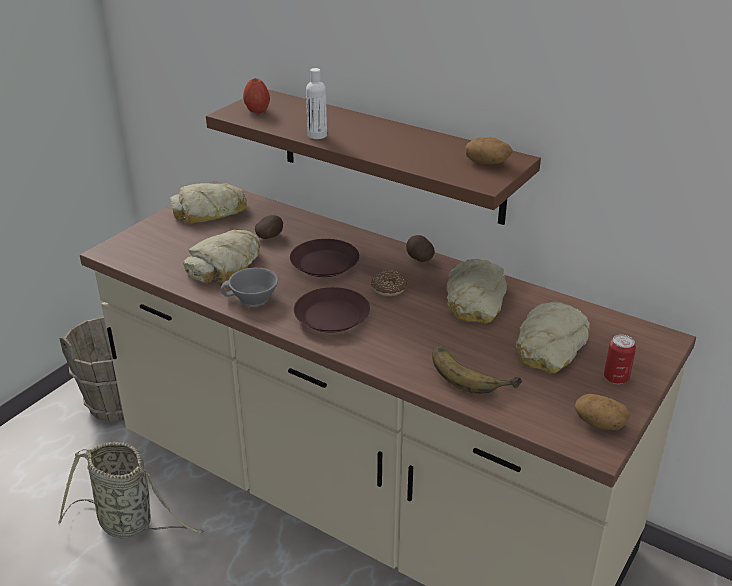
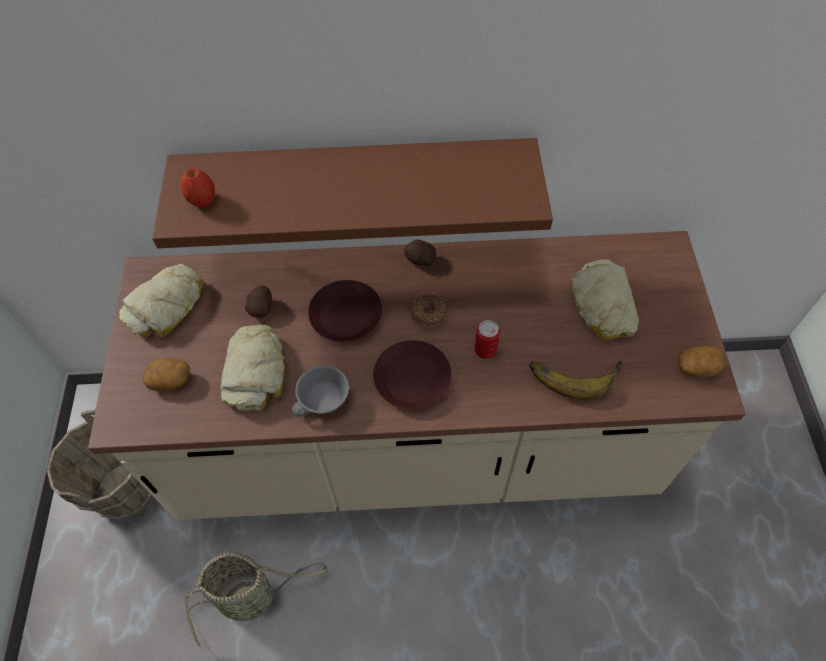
camera: 35 degrees left, 25 degrees up
white bottle [306,68,327,139] -> none
bread [446,259,507,324] -> none
potato [465,137,512,164] -> potato moved to [142,358,190,391]
can [604,335,636,384] -> can moved to [475,320,500,359]

